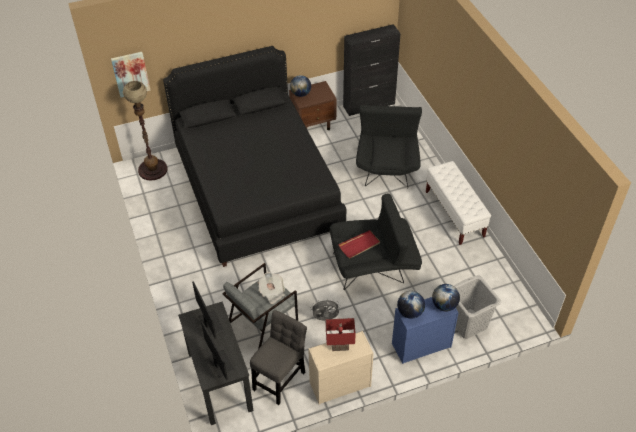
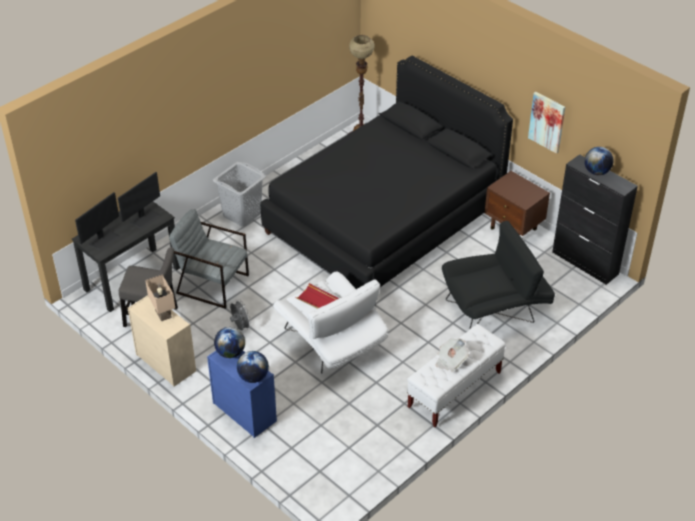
camera: 65 degrees right, 5 degrees down
picture [111,52,151,97] -> picture moved to [528,92,565,154]
newspaper [259,272,285,304] -> newspaper moved to [436,338,469,372]
globe [290,75,311,97] -> globe moved to [584,147,613,175]
red table lamp [326,318,356,351] -> beige table lamp [145,274,175,321]
black armchair [330,194,422,290] -> white armchair [273,272,388,374]
grey laundry basket [454,275,502,339] -> grey laundry basket moved to [213,162,266,227]

